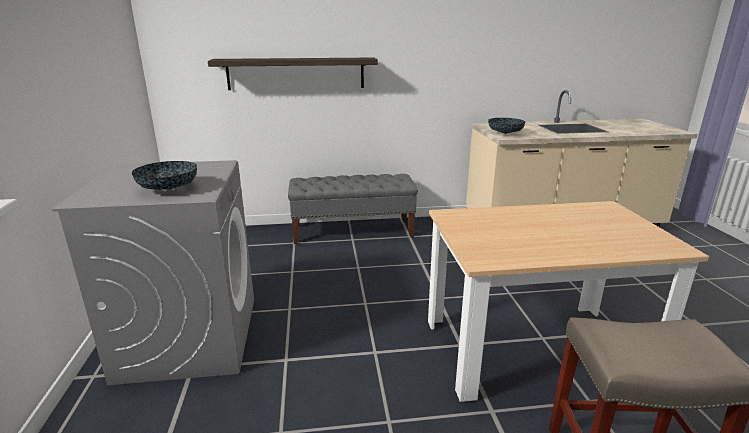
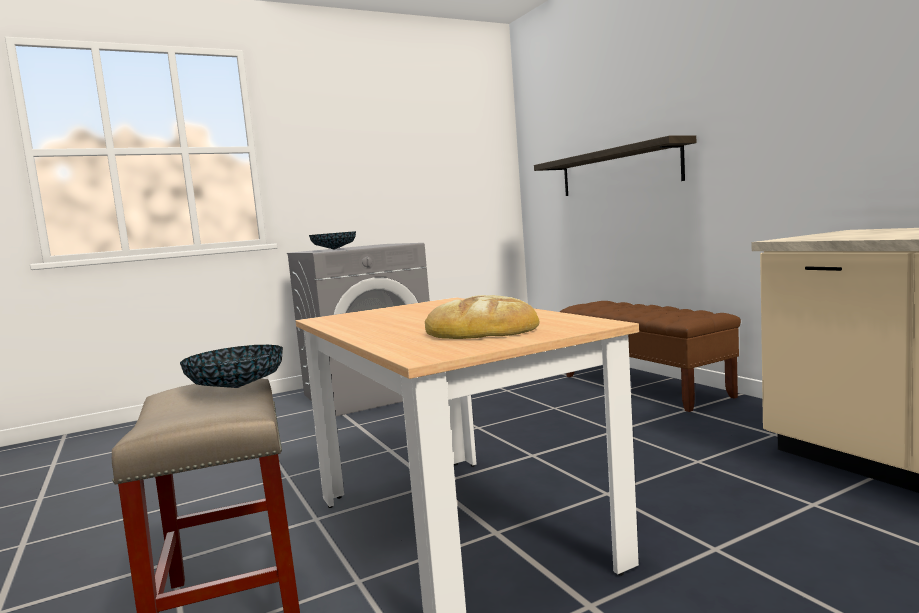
camera: 70 degrees right, 15 degrees down
grey bench [288,174,418,244] -> brown bench [560,301,741,412]
bowl [488,118,525,134] -> bowl moved to [180,345,283,388]
none -> bread [425,295,540,339]

